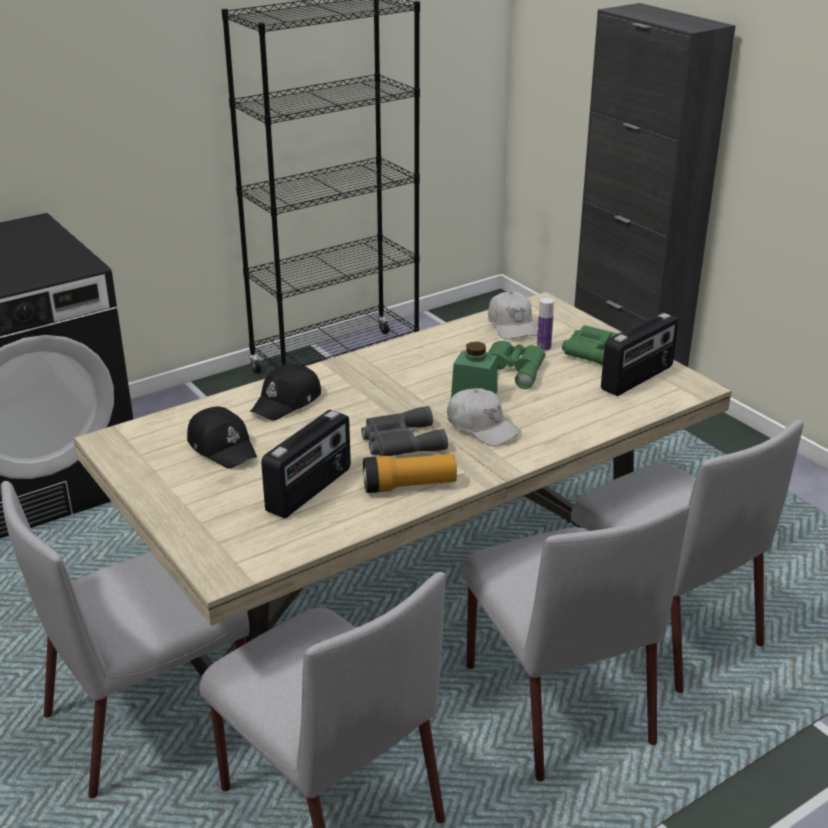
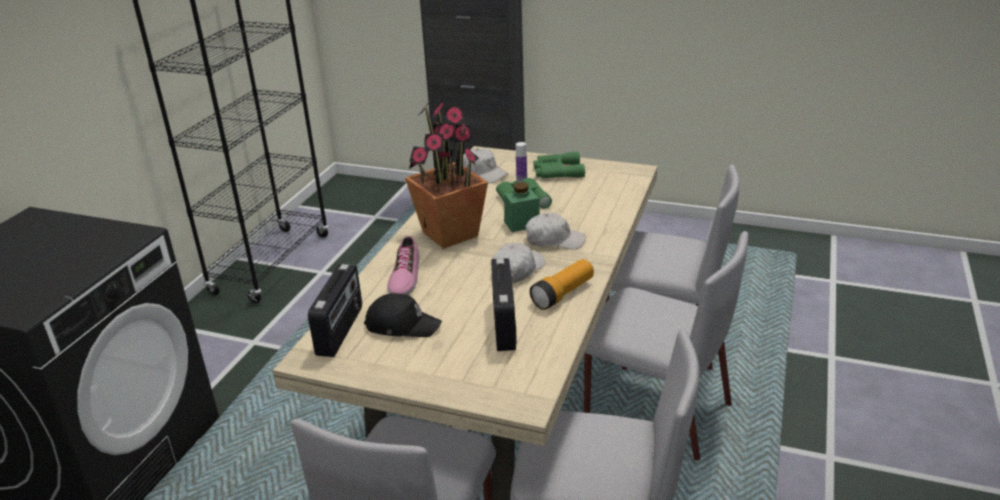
camera: 35 degrees left, 0 degrees up
black cap [250,364,321,421] -> shoe [387,236,419,295]
grey binoculars [361,406,448,456] -> white cap [493,243,546,283]
radio [601,312,679,396] -> radio moved to [308,264,362,357]
none -> potted plant [405,99,488,249]

